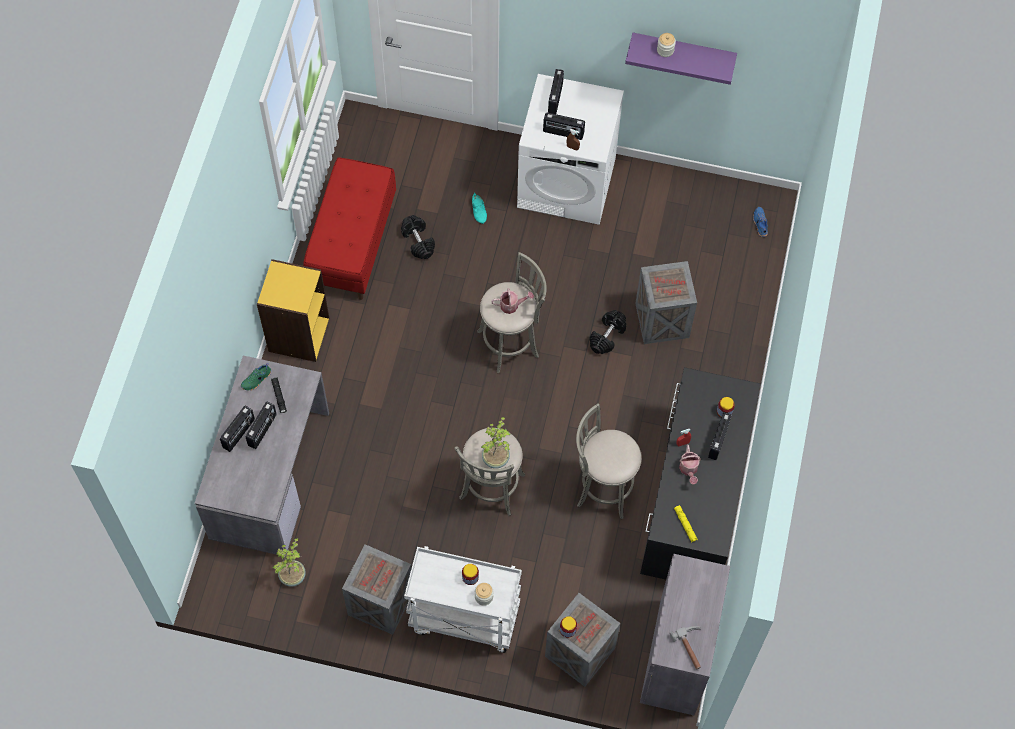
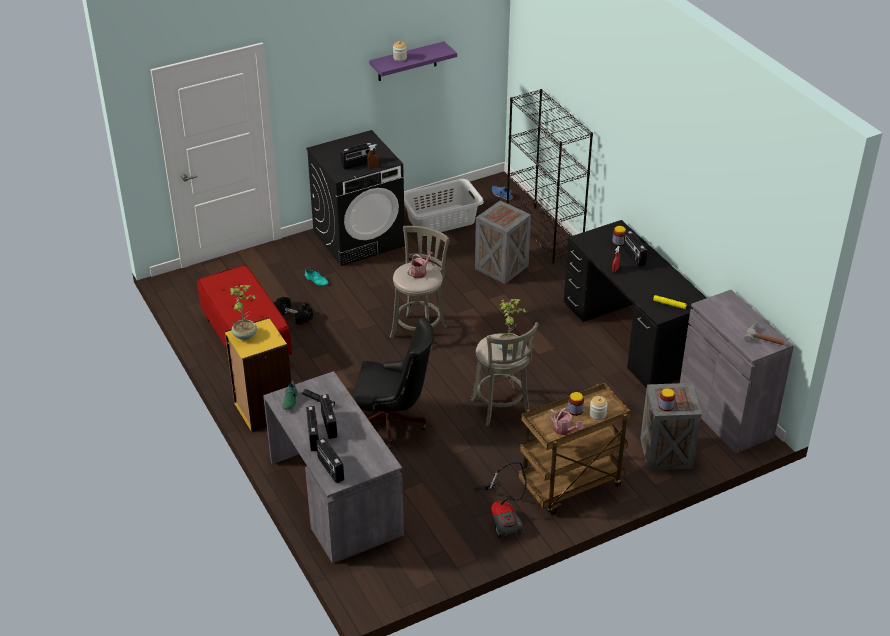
camera: 40 degrees left, 25 degrees down
potted plant [272,538,306,587] -> potted plant moved to [230,285,257,340]
crate [342,544,411,635] -> vacuum cleaner [474,462,527,539]
white cart [404,546,522,653] -> brown cart [519,383,632,514]
white washing machine [517,74,624,225] -> black washing machine [306,130,405,266]
radio [548,69,564,114] -> radio moved to [316,438,344,483]
grey stool [576,403,641,519] -> none
black dumbbell [590,310,626,354] -> none
watering can [679,444,701,485] -> watering can moved to [549,408,583,435]
none -> black office chair [352,317,434,450]
none -> grey laundry basket [404,179,484,236]
none -> black bookcase [507,89,593,264]

